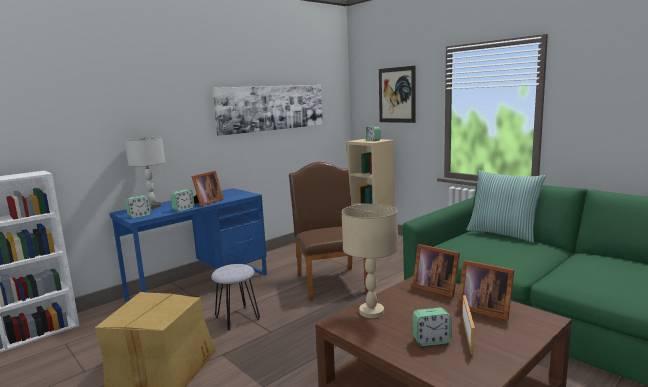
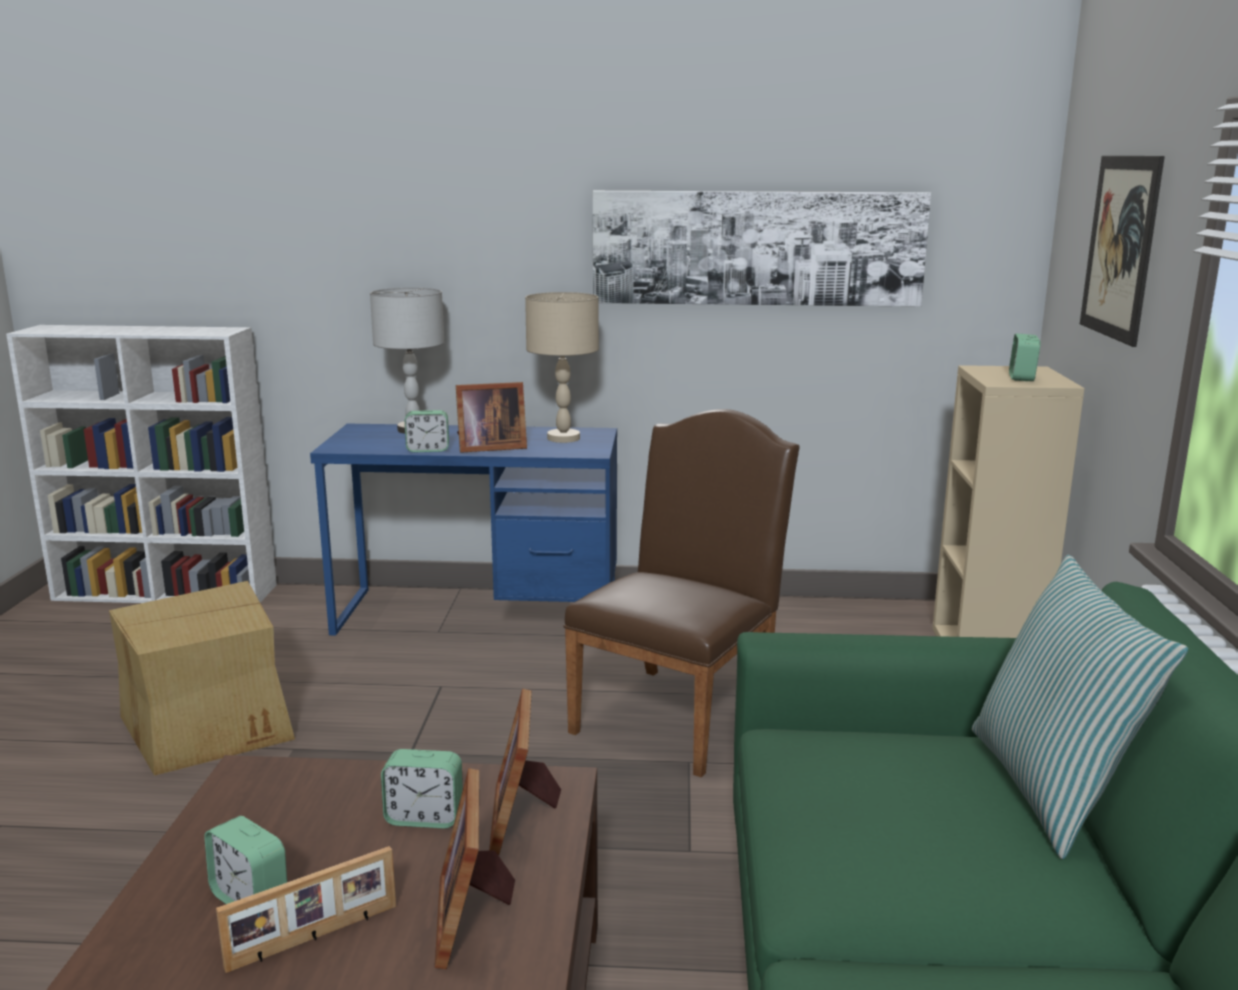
camera: 45 degrees right, 5 degrees up
alarm clock [125,195,152,218] -> alarm clock moved to [381,749,463,828]
grey stool [211,264,260,331] -> none
beige table lamp [342,204,398,318] -> beige table lamp moved to [525,292,599,443]

